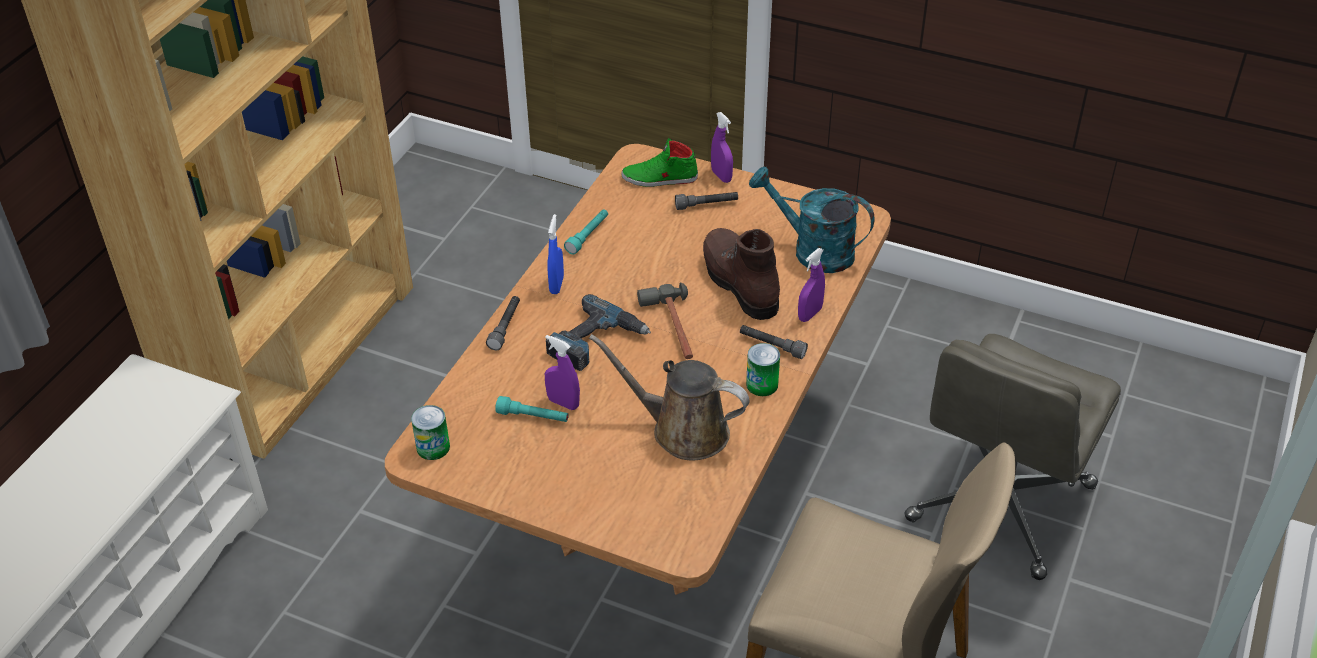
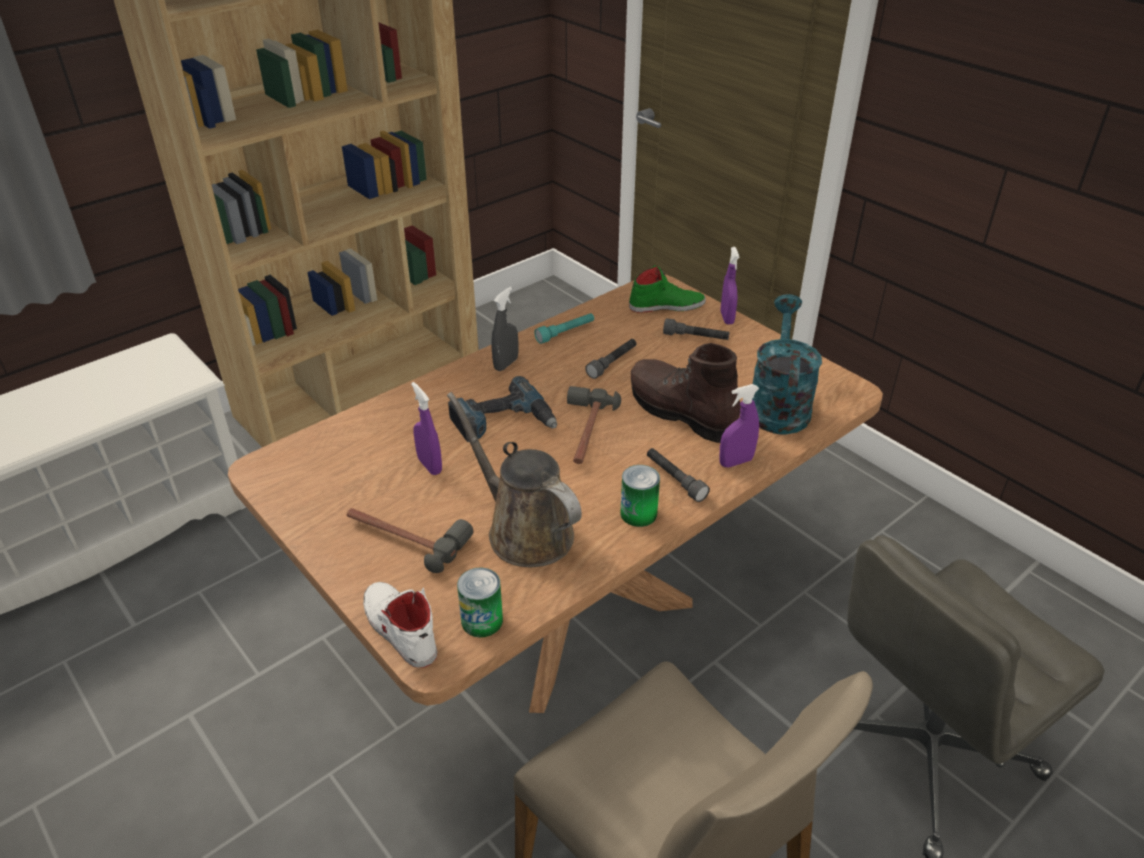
camera: 25 degrees right, 5 degrees down
can [411,405,450,460] -> can moved to [457,567,503,637]
grey flashlight [486,296,520,350] -> grey flashlight moved to [585,339,637,379]
turquoise flashlight [495,396,569,422] -> none
blue spray bottle [548,214,564,294] -> grey spray bottle [491,287,518,371]
green shoe [621,138,698,187] -> green shoe turned 150 degrees clockwise [629,265,706,313]
brown boot [703,228,780,320] -> brown boot turned 45 degrees counterclockwise [631,343,741,443]
turquoise watering can [749,167,875,273] -> turquoise watering can turned 45 degrees clockwise [752,294,822,435]
none -> hammer [347,508,473,573]
none -> white shoe [363,582,438,668]

